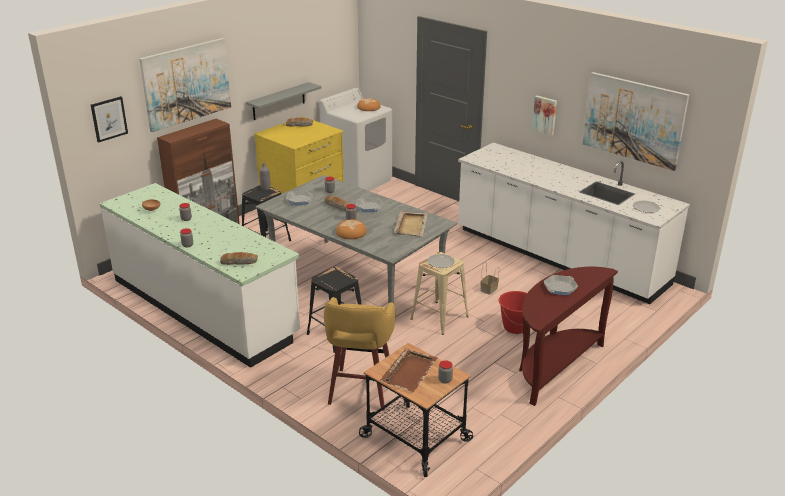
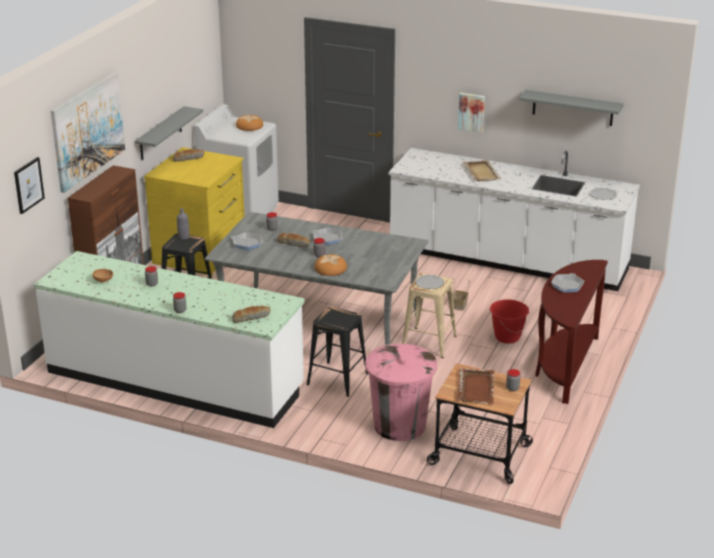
camera: 20 degrees left, 0 degrees up
yellow stool [324,297,395,410] -> pink trash can [365,344,437,441]
beige tray [394,211,427,236] -> beige tray moved to [462,160,501,181]
picture [582,72,689,171] -> grey shelf [519,90,624,126]

